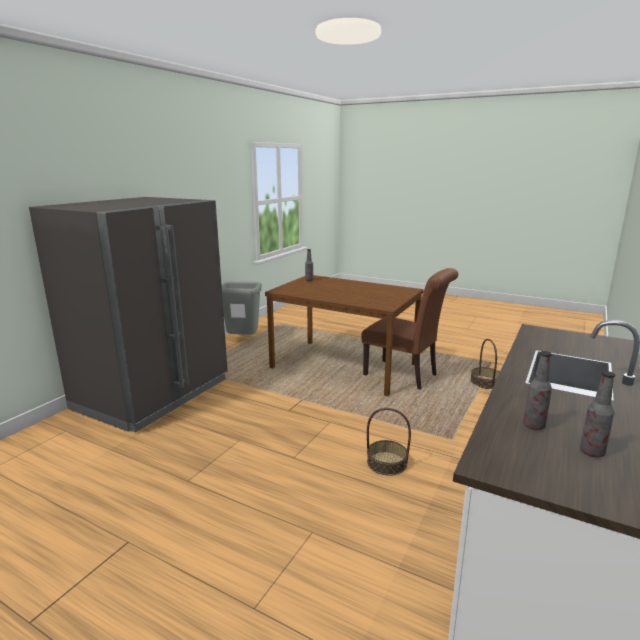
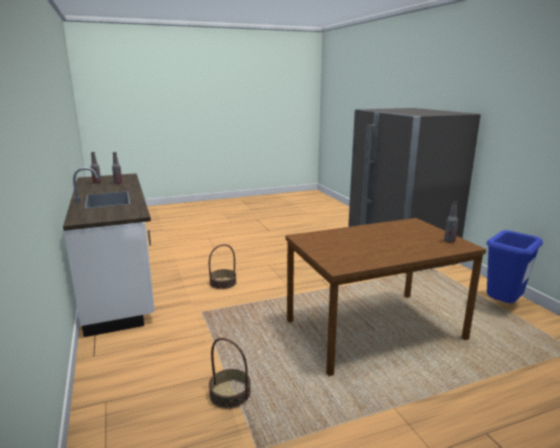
camera: 130 degrees right, 0 degrees up
grey trash can [222,281,262,335] -> blue trash can [486,230,543,303]
brown chair [361,268,458,390] -> none

